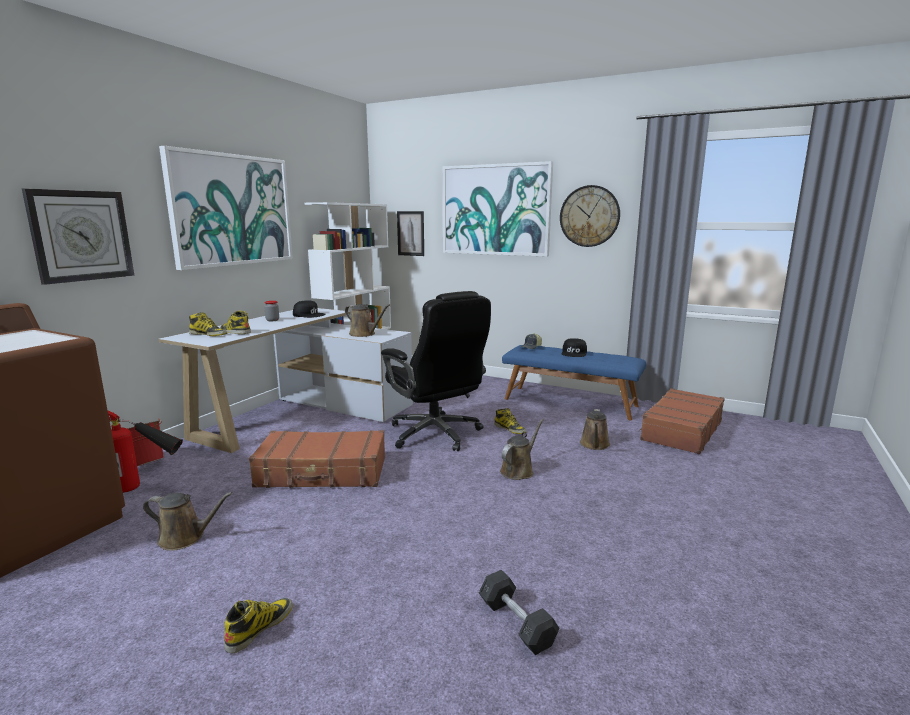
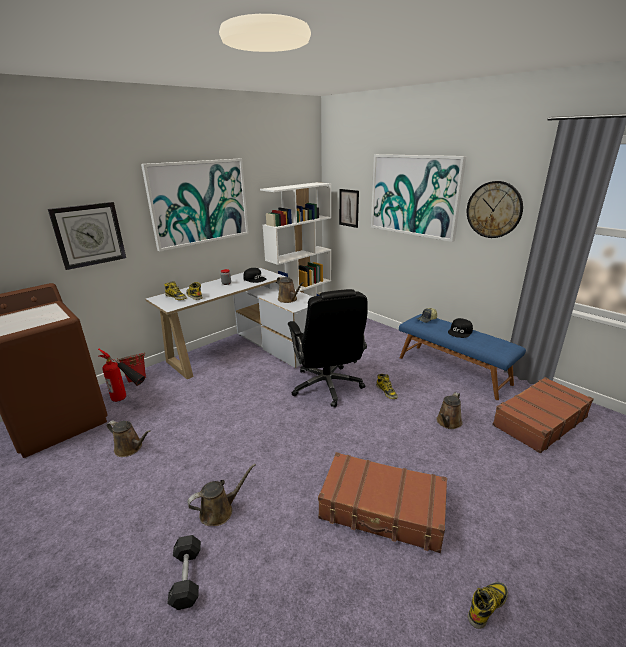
camera: 20 degrees right, 10 degrees up
boot [224,598,293,653] -> boot moved to [468,582,508,629]
brown suitcase [249,430,385,488] -> brown suitcase moved to [318,452,447,553]
grey dumbbell [479,570,559,655] -> grey dumbbell moved to [167,535,201,610]
brown watering can [500,419,544,480] -> brown watering can moved to [187,464,256,526]

